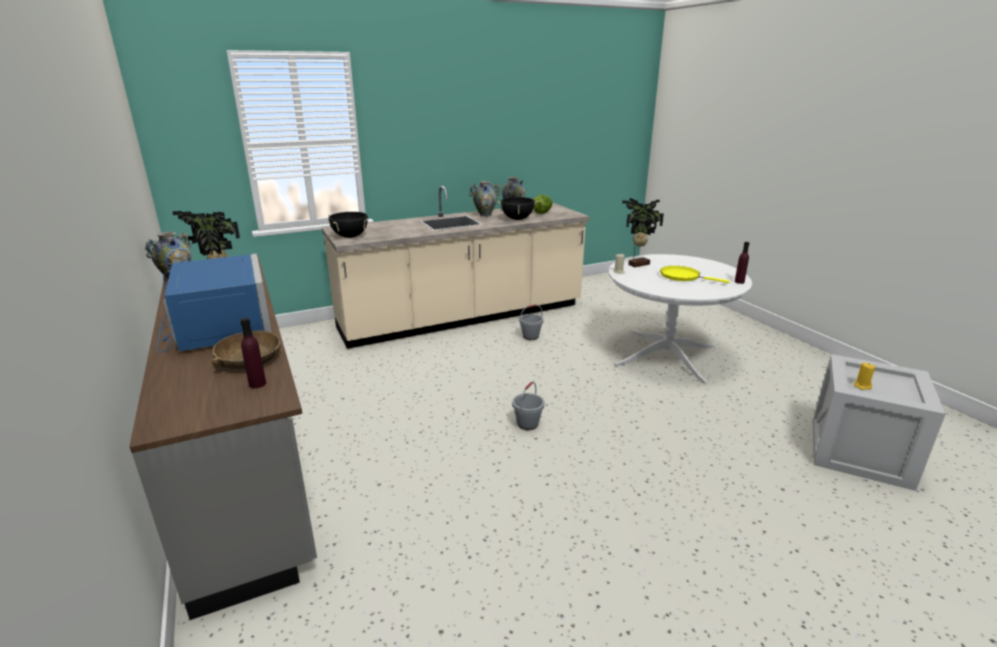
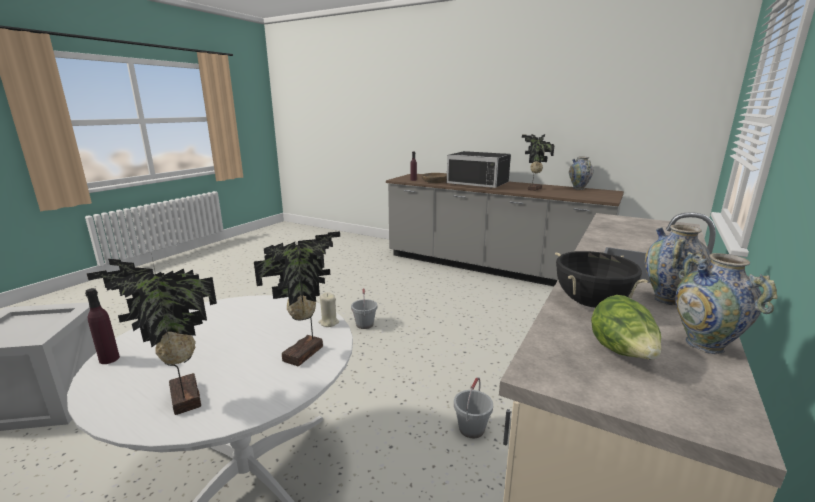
camera: 145 degrees right, 5 degrees down
blue microwave [156,254,272,353] -> black microwave [447,151,511,188]
black cooking pot [328,212,369,238] -> none
yellow frying pan [660,266,730,283] -> none
yellow candle [854,363,876,390] -> none
none -> potted plant [87,253,217,415]

